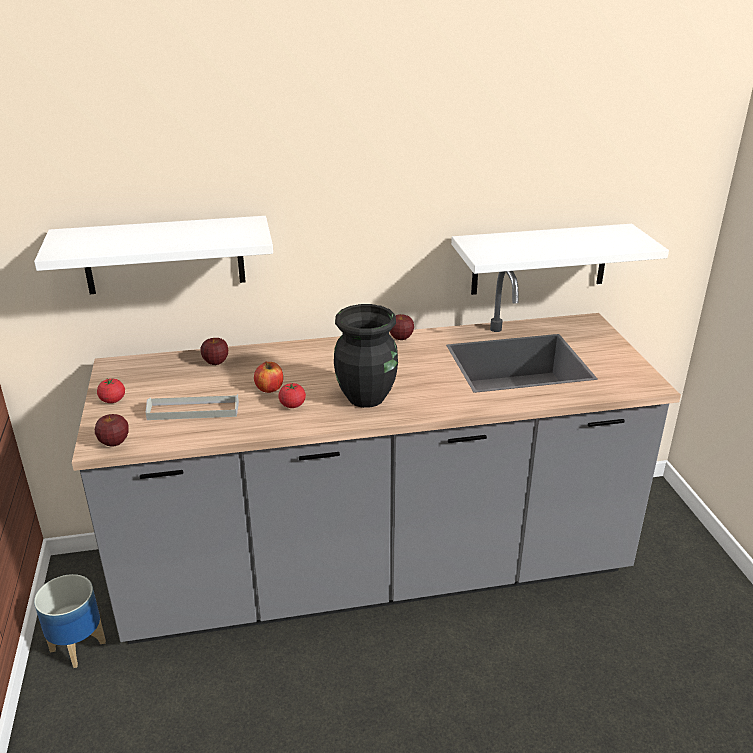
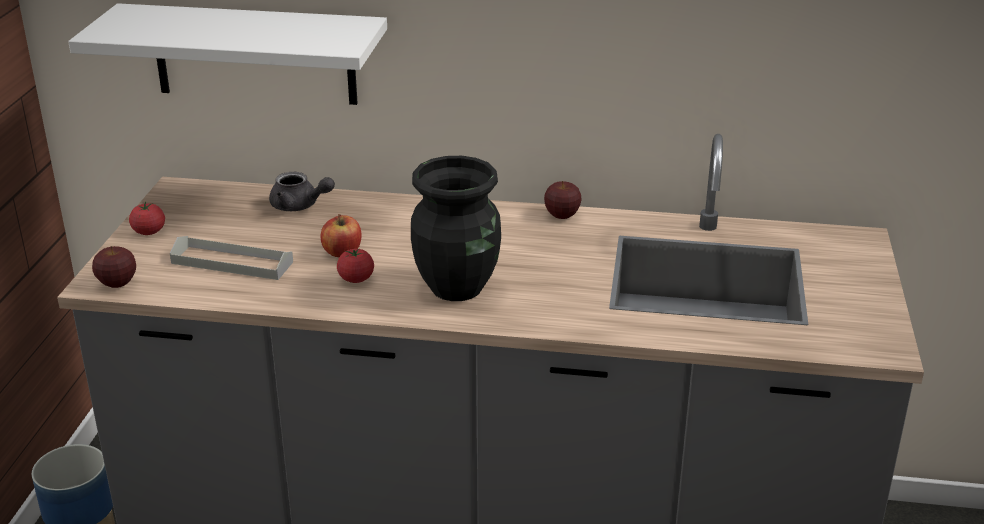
camera: 20 degrees right, 0 degrees up
apple [201,338,228,365] -> grey teapot [269,172,335,211]
white shelf [451,224,669,295] -> none

